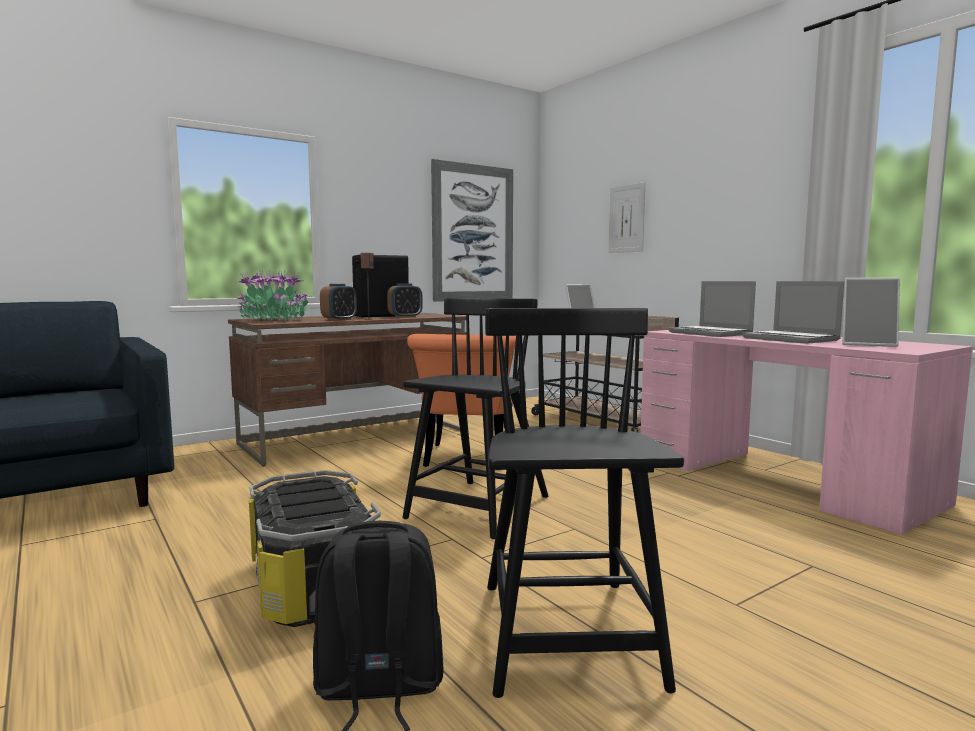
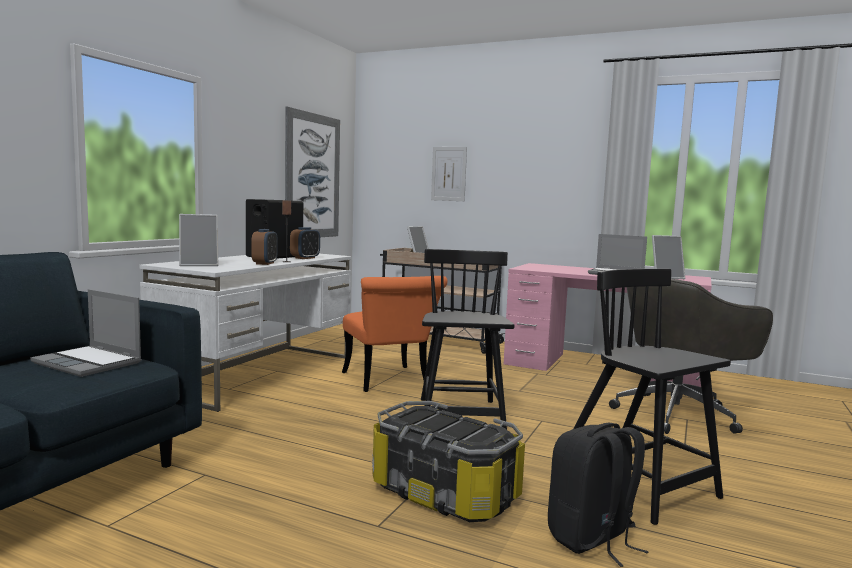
camera: 30 degrees left, 0 degrees up
brown desk [228,313,467,466] -> white desk [139,254,351,412]
potted plant [235,270,310,321] -> picture frame [179,214,218,266]
laptop [669,281,756,337] -> laptop moved to [30,289,142,377]
none -> grey office chair [609,279,773,434]

